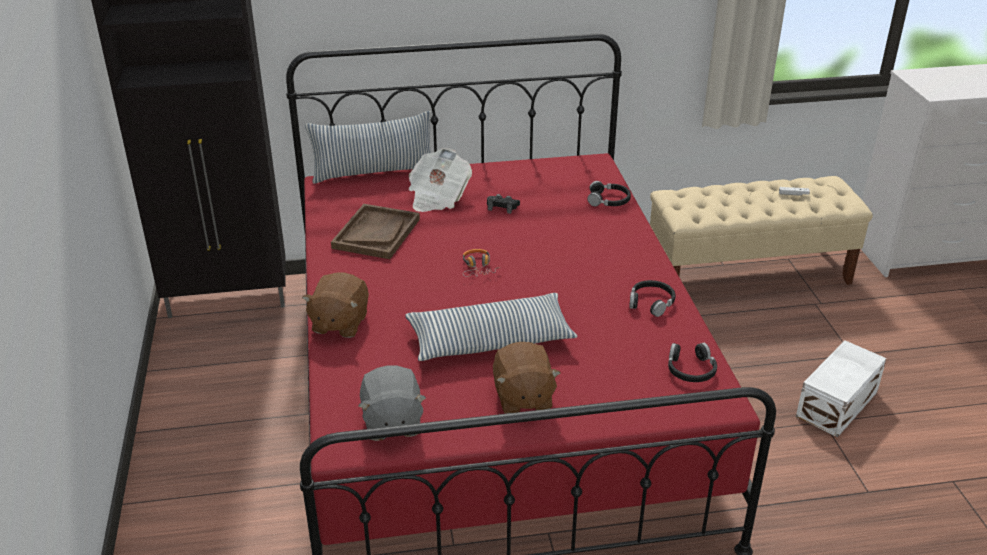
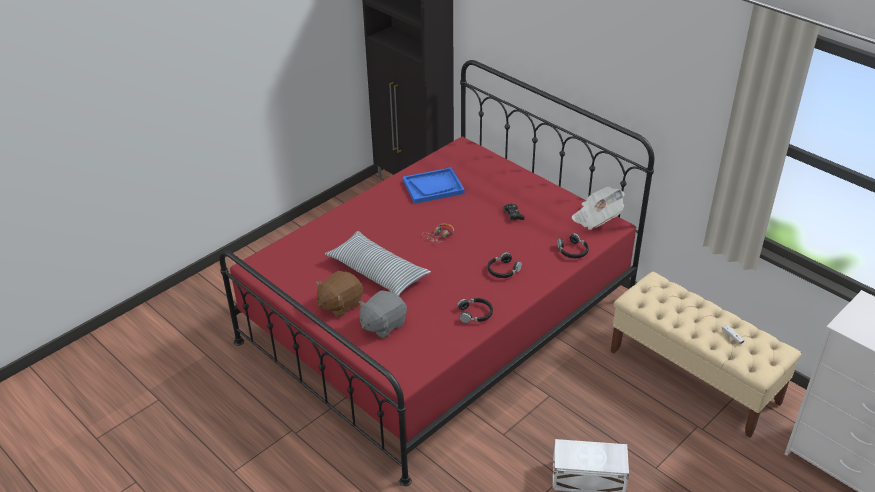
camera: 55 degrees right, 5 degrees up
brown plush toy [302,273,369,338] -> none
pillow [305,111,431,184] -> none
brown tray [331,204,420,259] -> blue tray [403,167,465,204]
grey plush toy [359,365,426,441] -> grey plush toy moved to [358,290,407,339]
newspaper [408,148,472,212] -> newspaper moved to [572,187,625,230]
black headphones [668,343,717,382] -> black headphones moved to [488,252,522,278]

